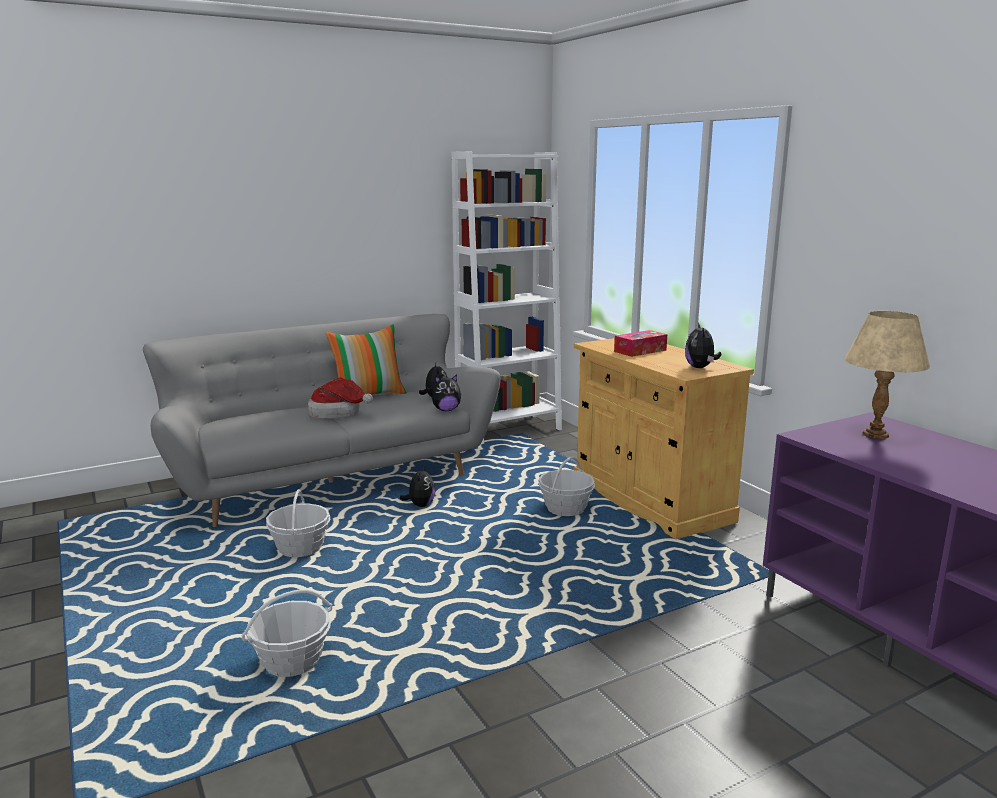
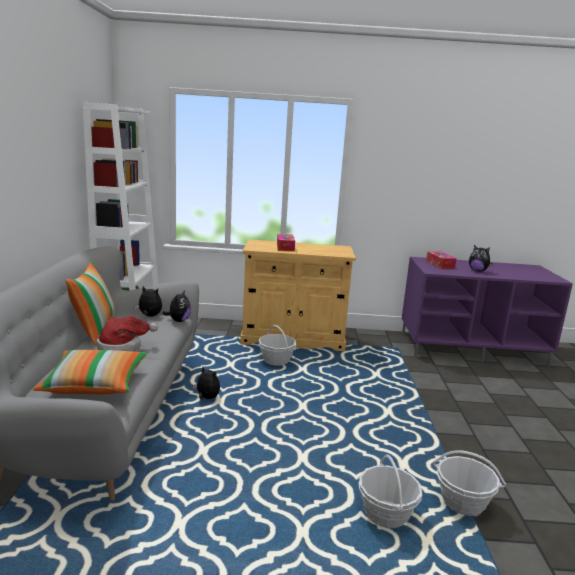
camera: 60 degrees left, 0 degrees up
basket [266,489,331,557] -> basket moved to [433,450,506,516]
plush toy [685,323,721,368] -> plush toy moved to [469,245,493,271]
beige table lamp [844,311,930,439] -> tissue box [426,251,456,269]
none -> pillow [33,350,147,395]

